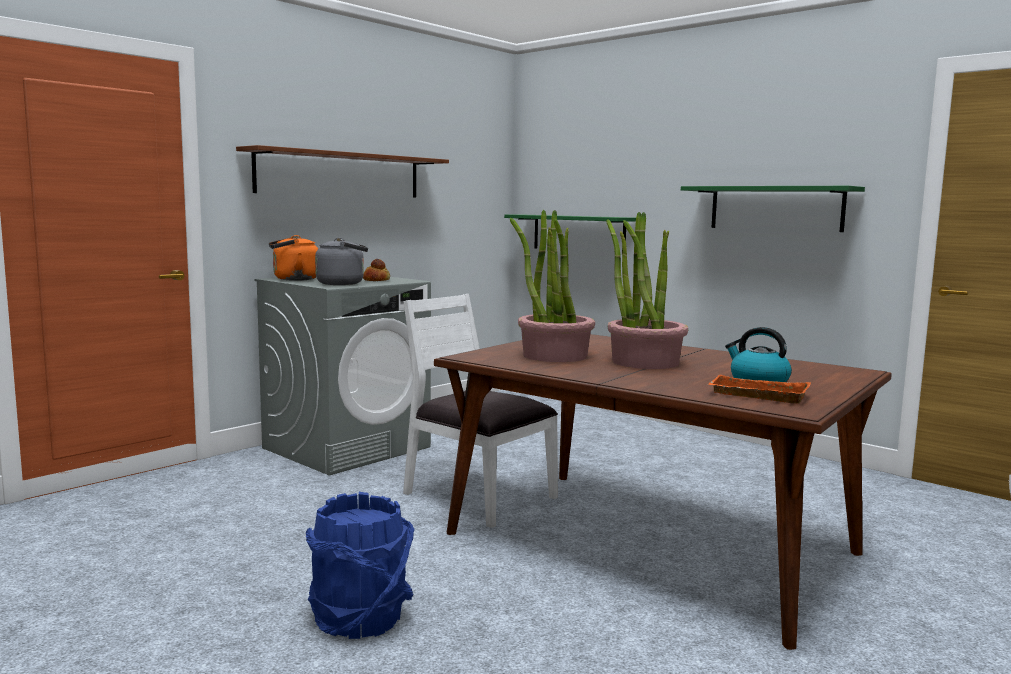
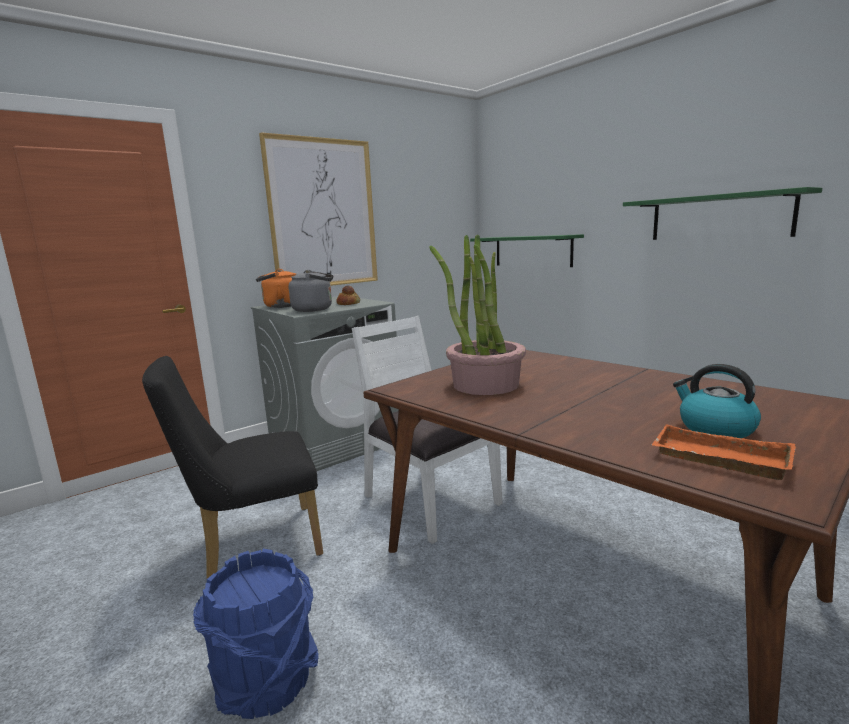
camera: 10 degrees right, 5 degrees up
brown shelf [236,145,449,198] -> picture [259,132,378,286]
potted plant [606,212,688,369] -> none
none -> black chair [142,356,323,579]

